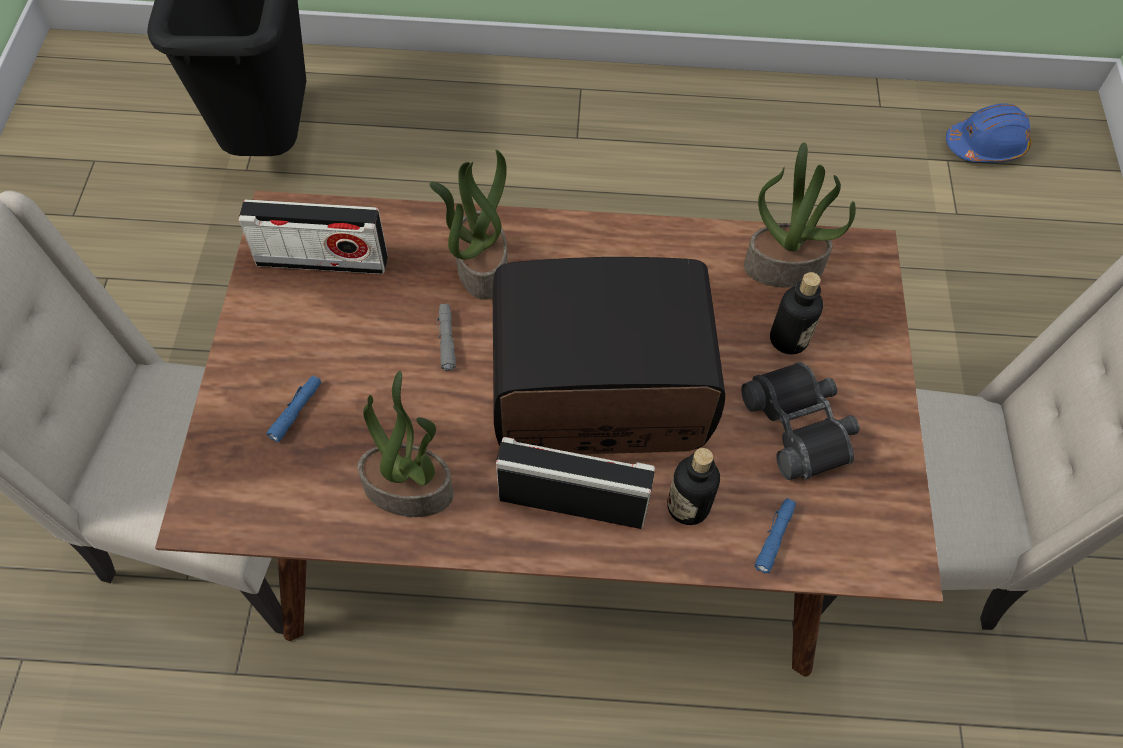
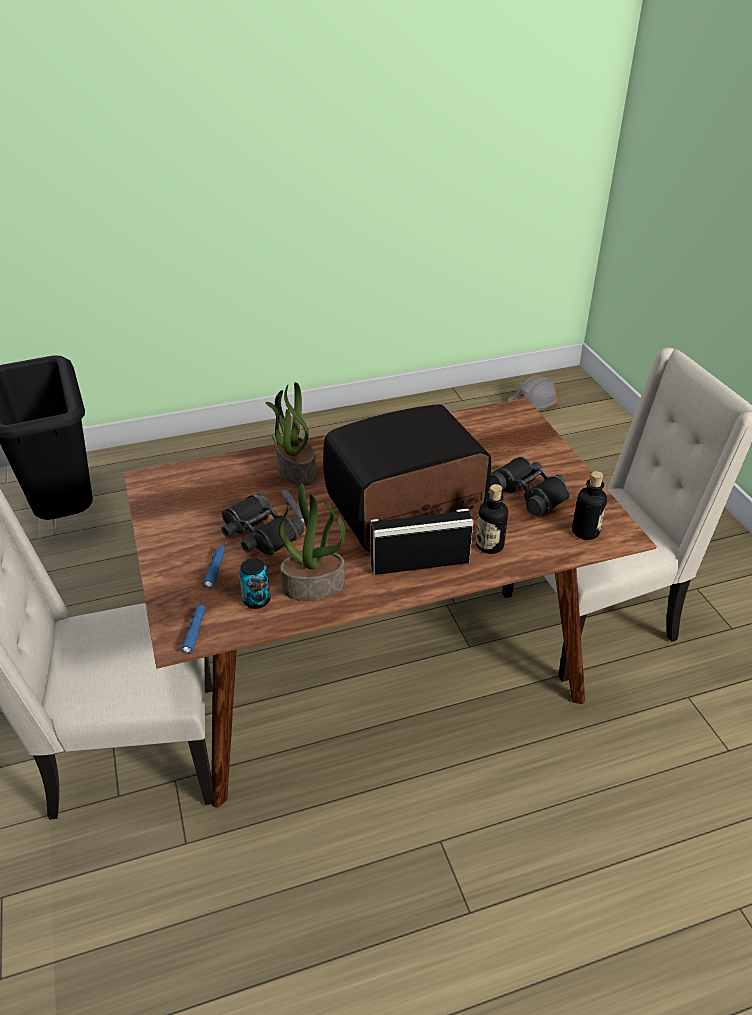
camera: 20 degrees left, 20 degrees down
radio [239,199,388,274] -> none
potted plant [744,142,856,288] -> none
blue flashlight [754,498,796,573] -> blue flashlight moved to [181,605,205,654]
bottle [770,272,823,355] -> bottle moved to [572,471,607,540]
blue hard hat [946,103,1031,163] -> grey hard hat [508,375,559,410]
none -> black binoculars [222,492,304,555]
none -> can [239,558,271,609]

